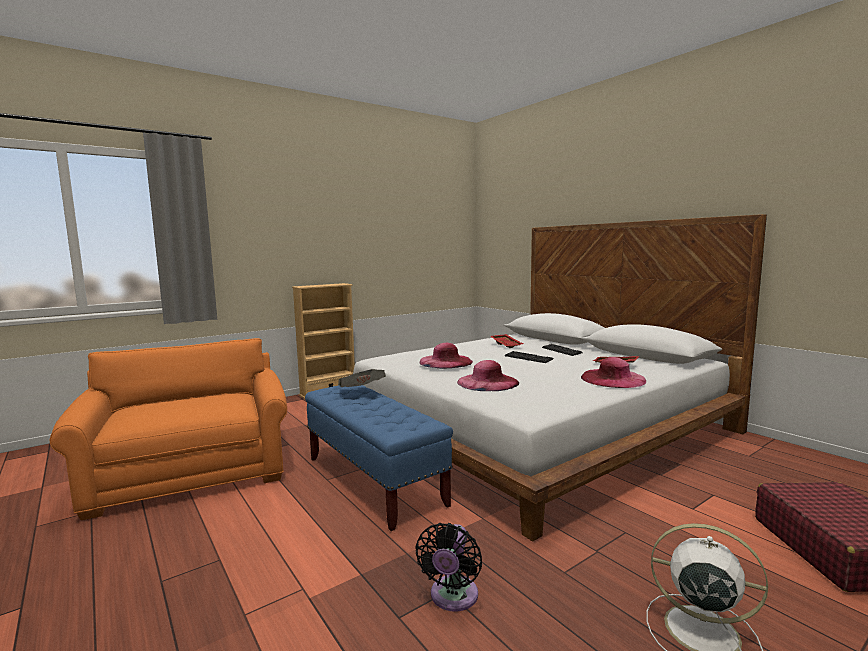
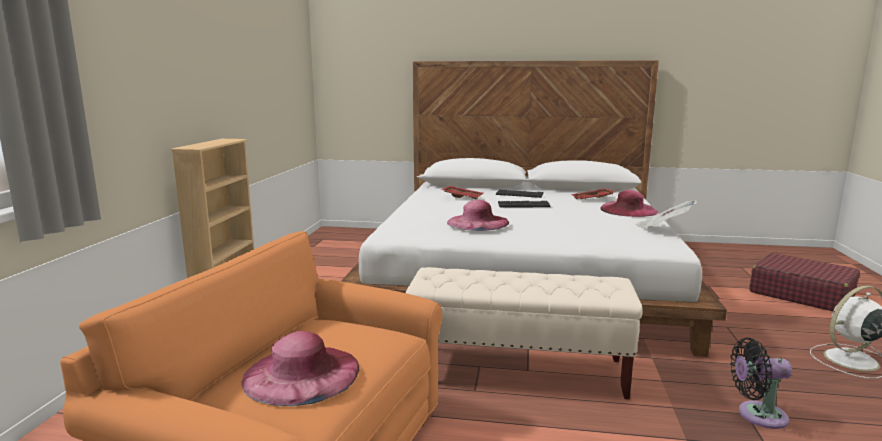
camera: 45 degrees left, 5 degrees up
blue bench [305,385,453,531] -> beige bench [406,267,643,399]
newspaper [338,369,386,387] -> newspaper moved to [636,200,697,229]
black fan [415,523,482,611] -> black fan turned 120 degrees clockwise [730,338,792,429]
pink hat [457,360,519,391] -> pink hat moved to [241,331,359,406]

